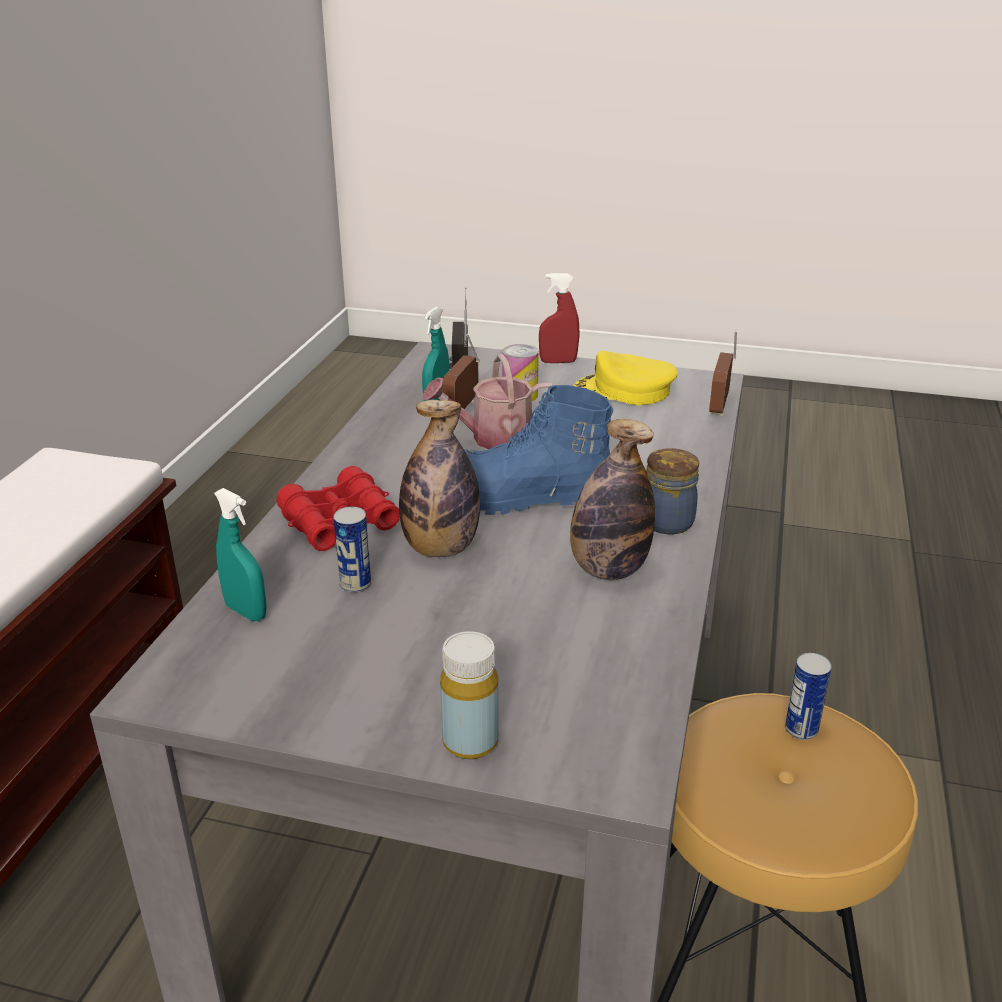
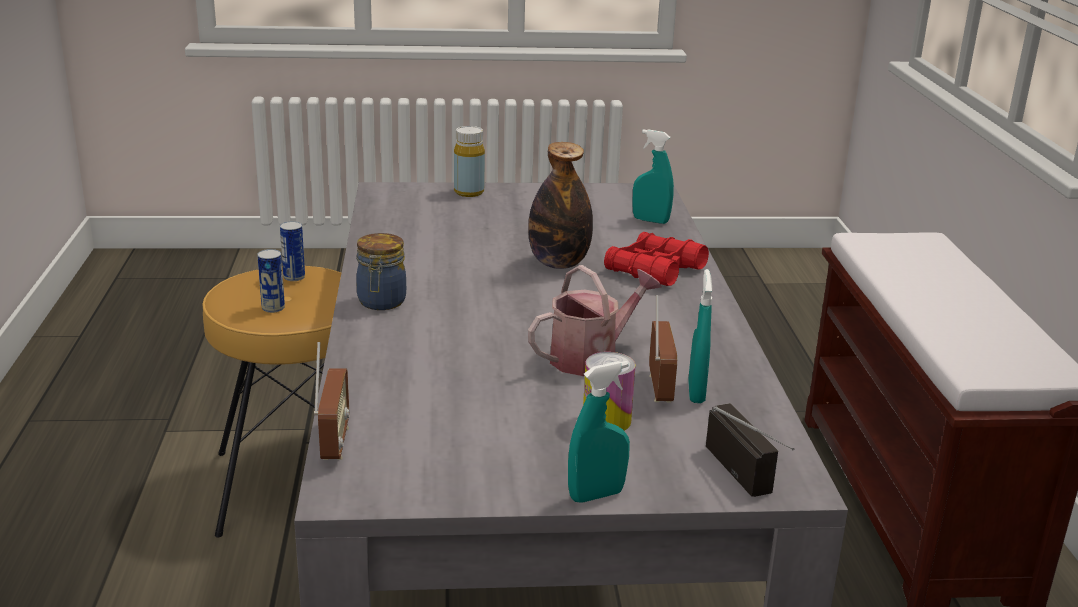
camera: 160 degrees right, 5 degrees down
can [333,507,371,593] -> can moved to [280,221,305,281]
blue boot [464,385,613,515] -> none
red spray bottle [539,273,580,363] -> turquoise spray bottle [568,361,630,503]
bottle [570,419,655,580] -> none
yellow cap [574,351,678,405] -> none

